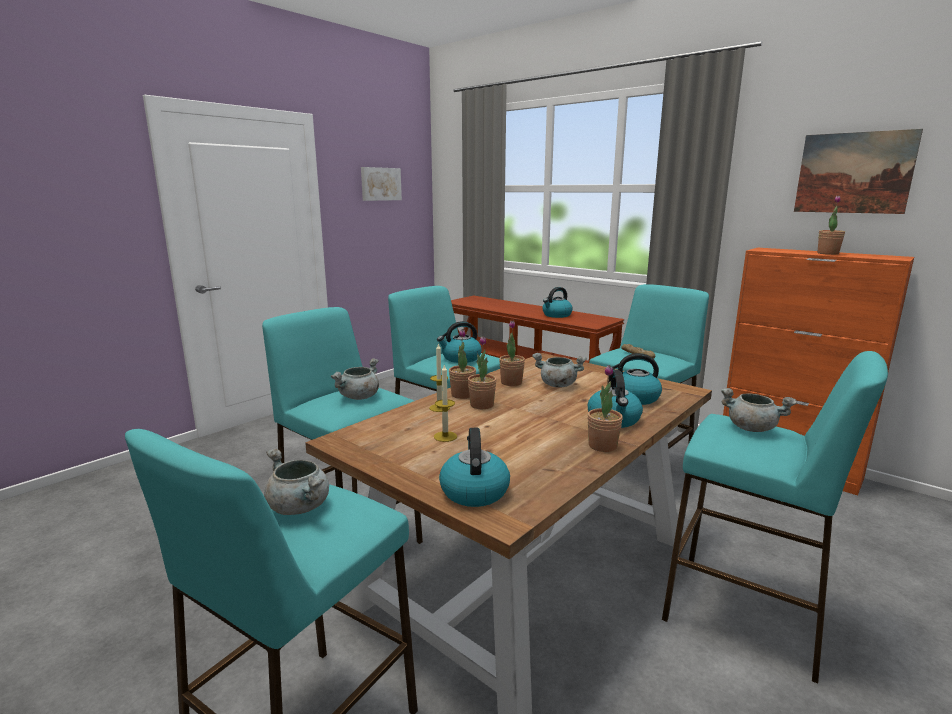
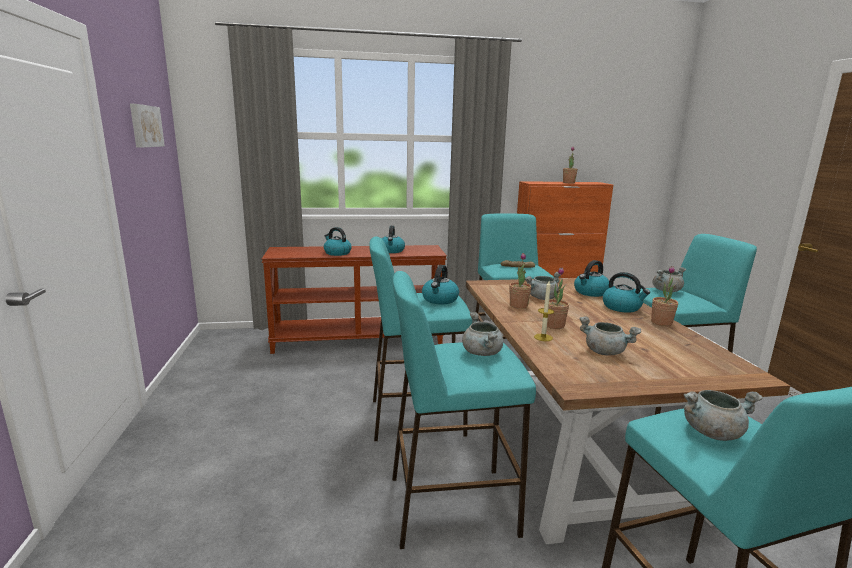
camera: 50 degrees left, 0 degrees up
candle [434,365,457,442] -> grey cooking pot [580,317,641,356]
kettle [439,428,510,507] -> kettle moved to [324,227,352,256]
potted plant [449,329,476,399] -> none
picture [794,129,923,214] -> none

